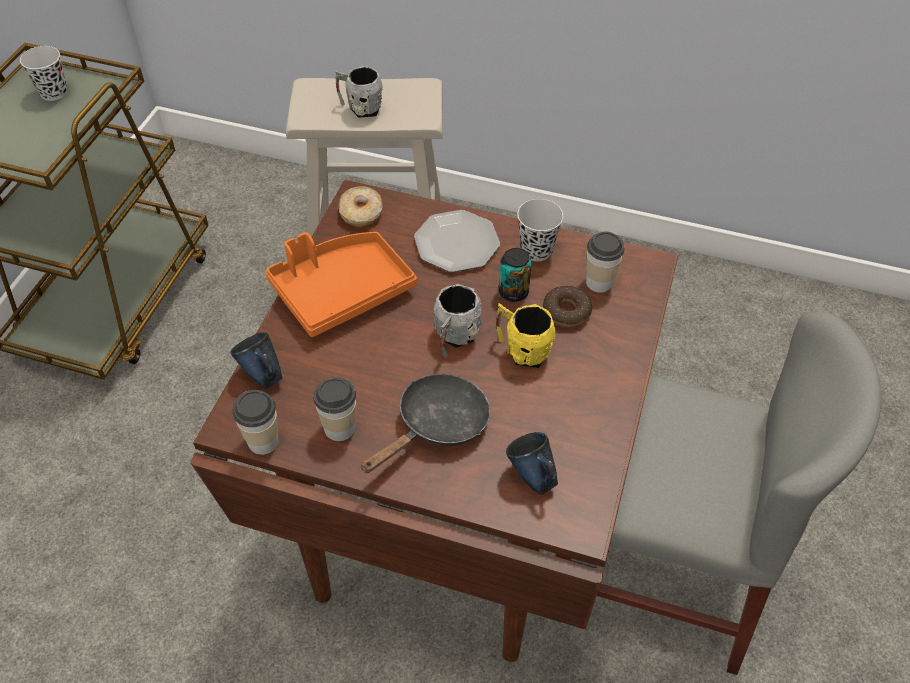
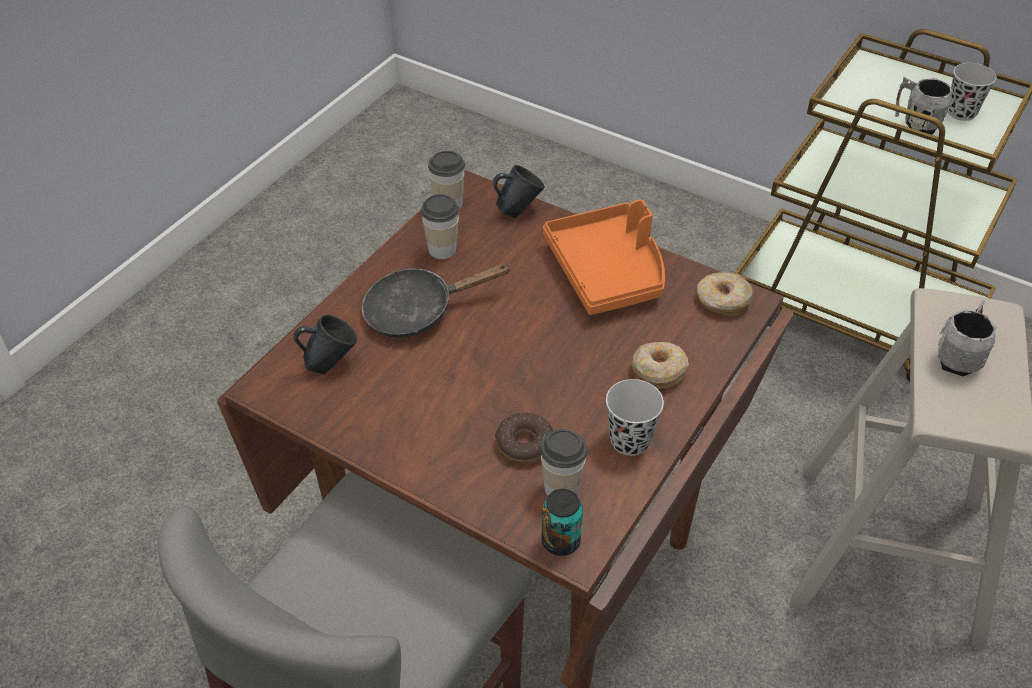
camera: 105 degrees right, 5 degrees down
black frying pan [360,374,490,473] -> black frying pan turned 105 degrees clockwise [362,263,511,338]
plate [414,210,500,272] -> donut [631,342,689,389]
grey mug [434,284,482,357] -> grey mug moved to [895,76,952,135]
yellow mug [496,303,555,368] -> none
can [499,248,532,302] -> can moved to [541,489,583,556]

